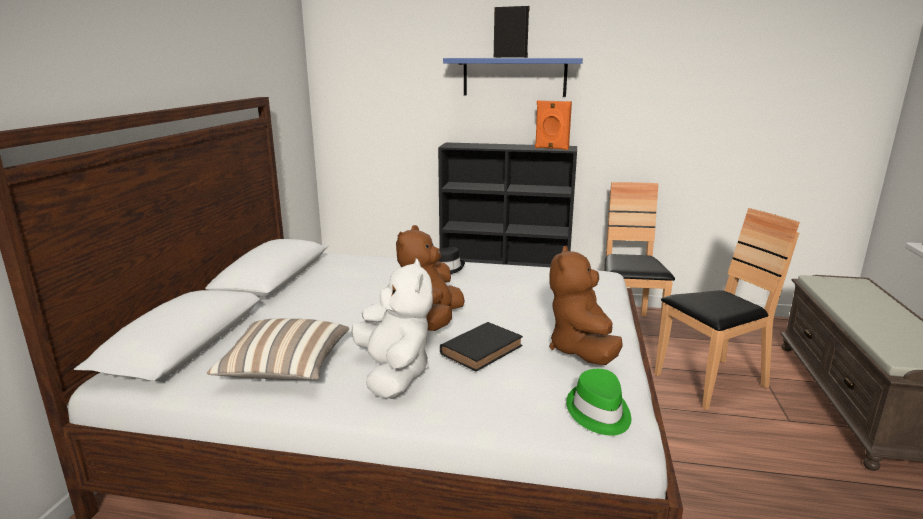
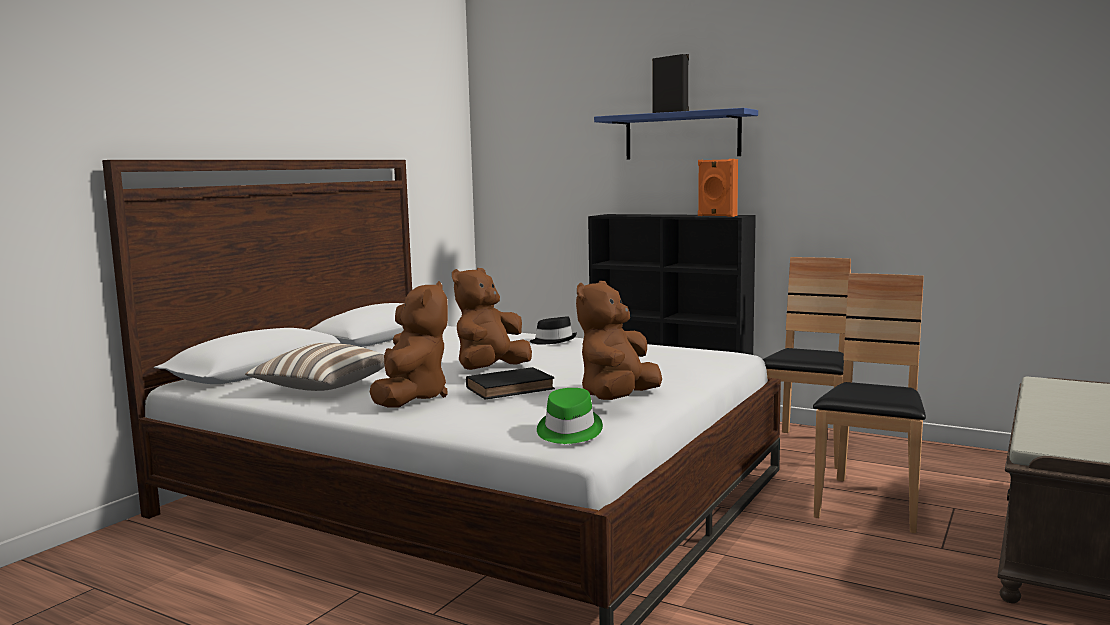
camera: 20 degrees right, 10 degrees down
white plush toy [352,259,433,399] -> brown plush toy [369,281,448,407]
brown chair [655,208,800,410] -> brown chair turned 60 degrees counterclockwise [813,273,926,533]

